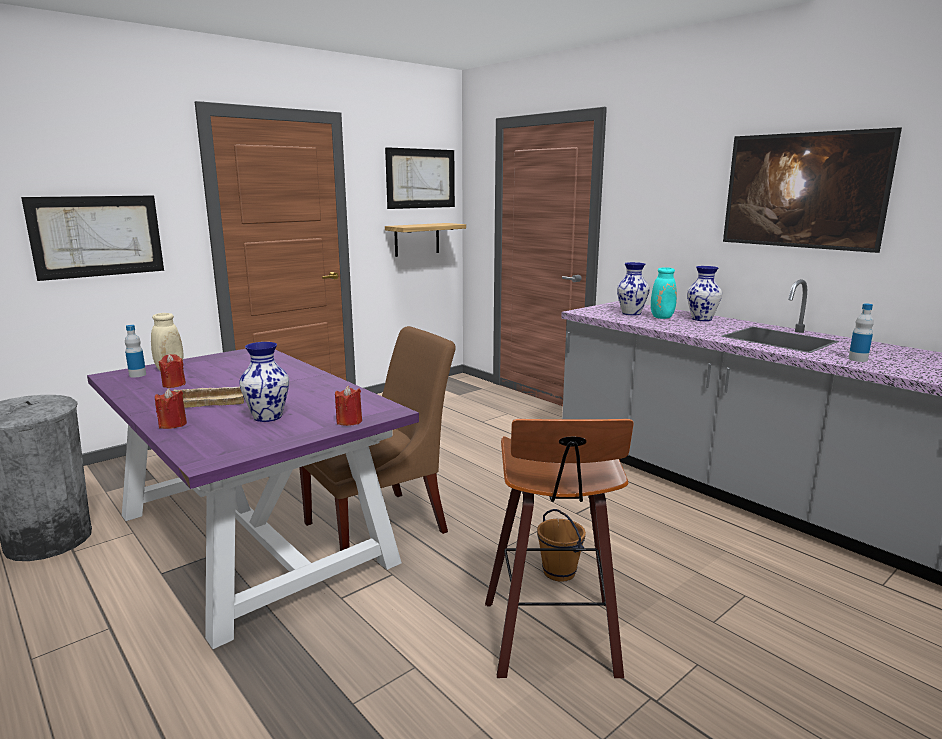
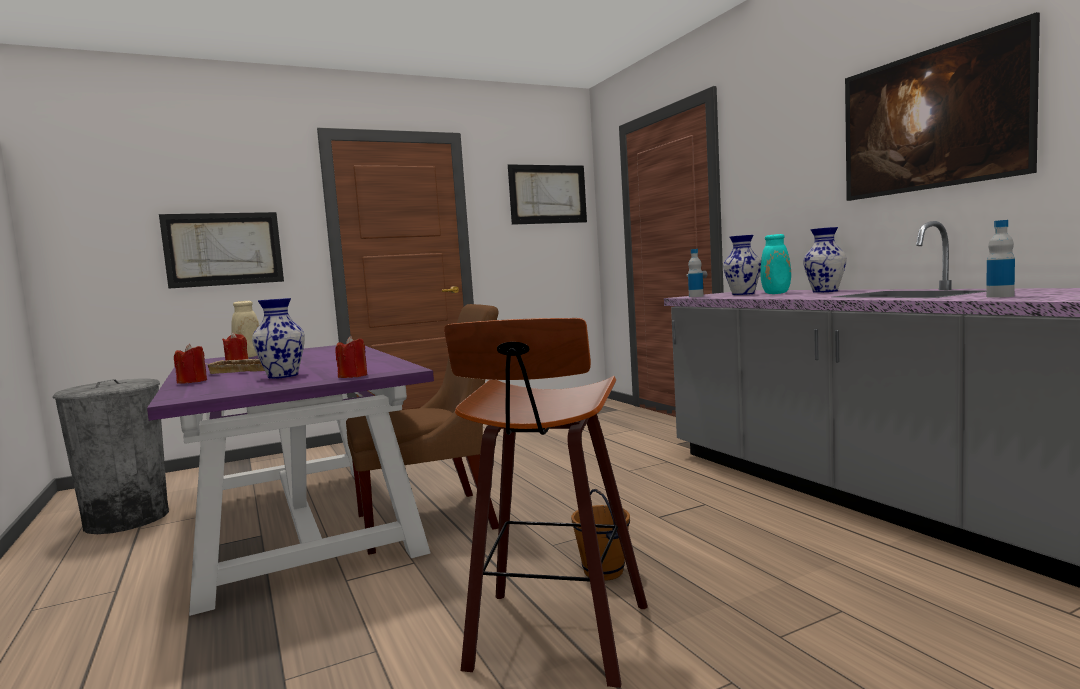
camera: 15 degrees right, 10 degrees down
bottle [125,325,146,377] -> bottle moved to [688,249,704,297]
shelf [385,223,466,257] -> none

